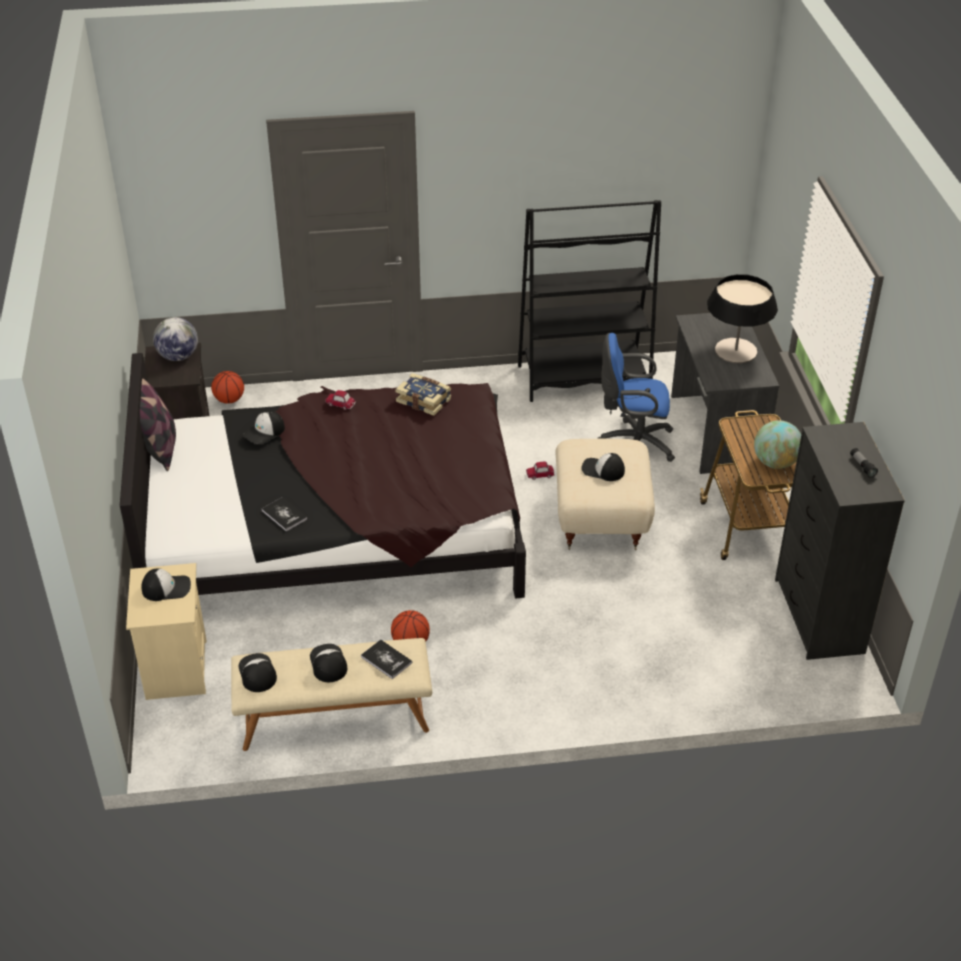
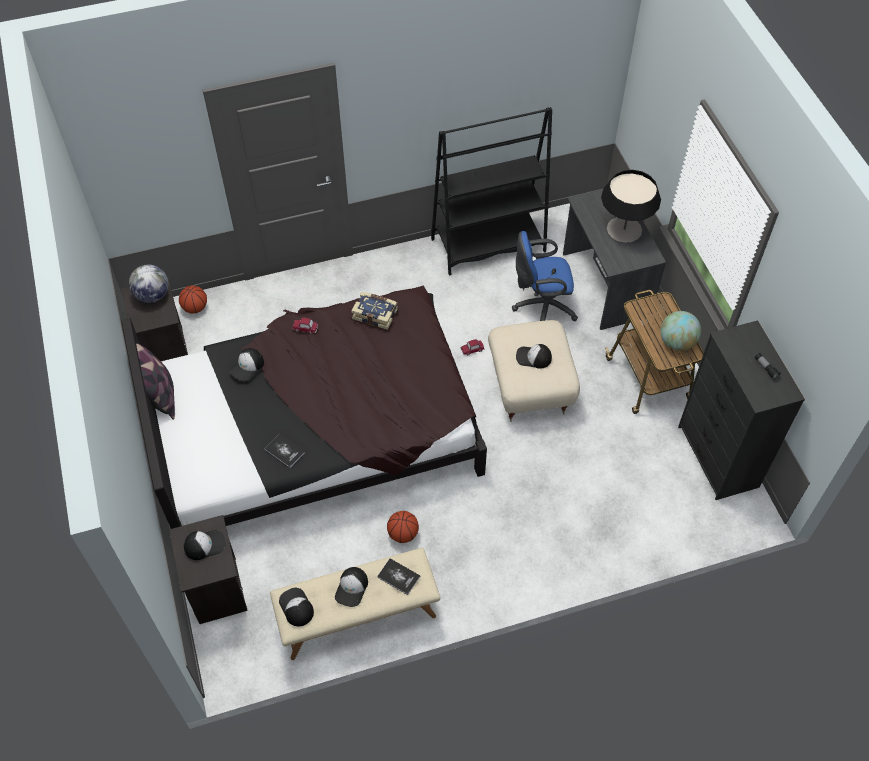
camera: 10 degrees left, 15 degrees up
beige nightstand [126,563,206,700] -> black nightstand [169,515,248,624]
cap [310,644,347,682] -> cap turned 135 degrees counterclockwise [335,567,368,607]

